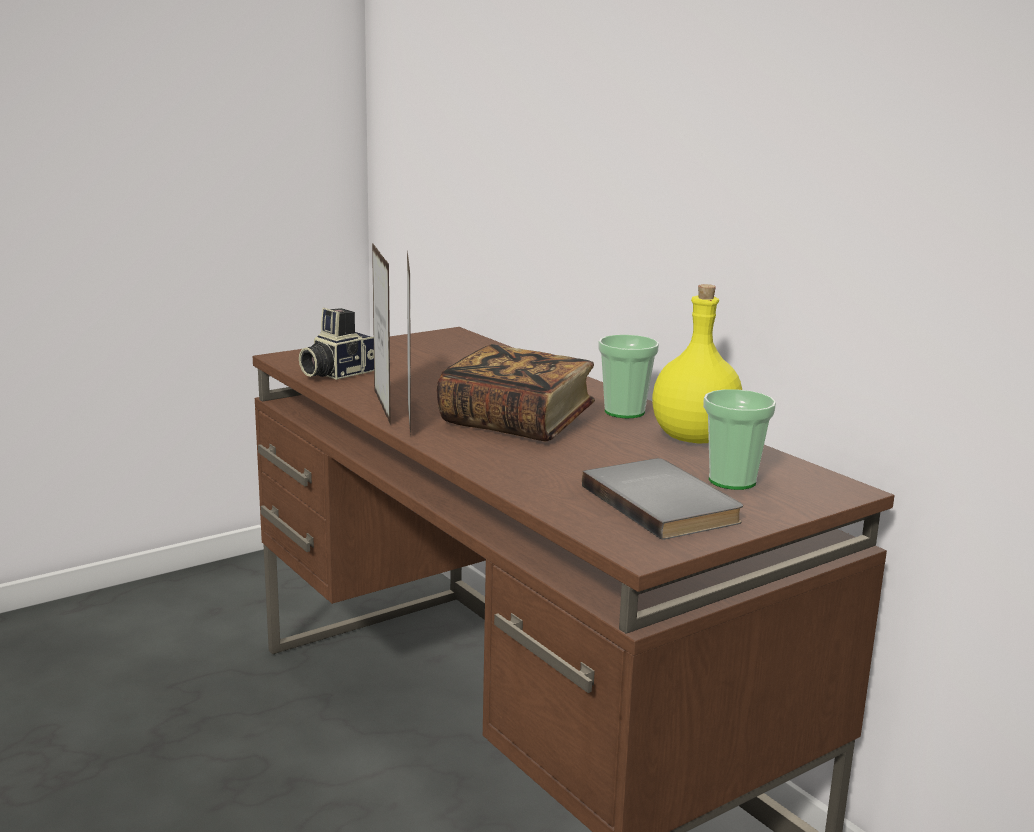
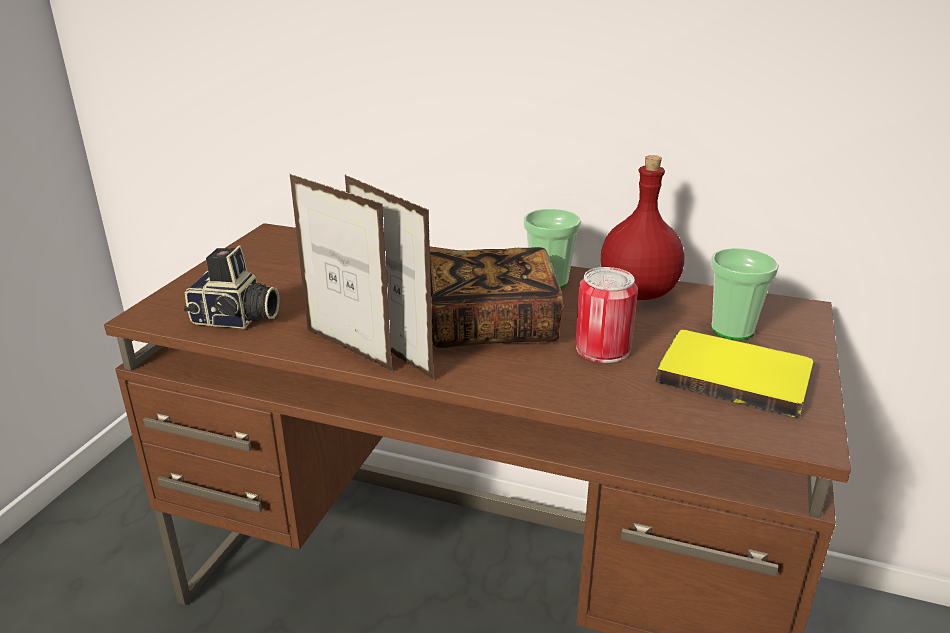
camera: 35 degrees left, 10 degrees up
camera [299,308,374,380] -> camera turned 90 degrees counterclockwise [184,246,280,329]
grey book [582,458,743,540] -> yellow book [655,330,813,418]
yellow bottle [652,284,742,443] -> red bottle [601,155,684,300]
none -> can [575,267,638,363]

